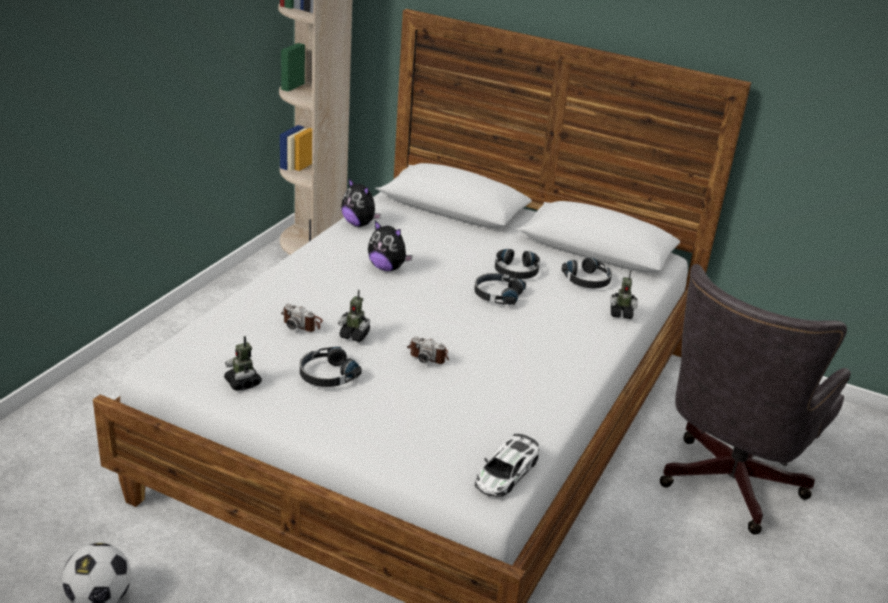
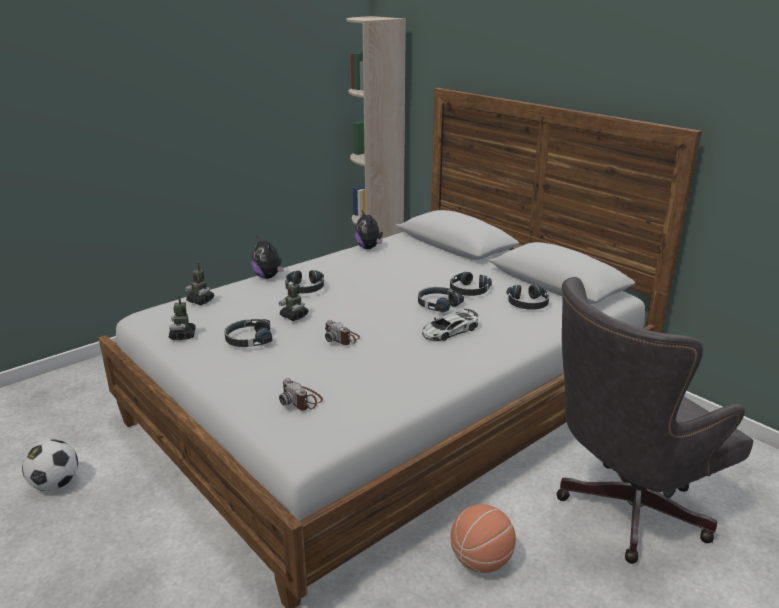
camera: 25 degrees right, 5 degrees down
camera [281,304,323,332] -> camera moved to [279,378,323,411]
plush toy [368,221,413,271] -> plush toy moved to [251,236,284,279]
toy car [475,434,539,497] -> toy car moved to [422,309,478,341]
toy robot [610,271,638,319] -> toy robot moved to [185,263,214,305]
none -> black headphones [285,270,324,293]
none -> basketball [450,504,516,573]

